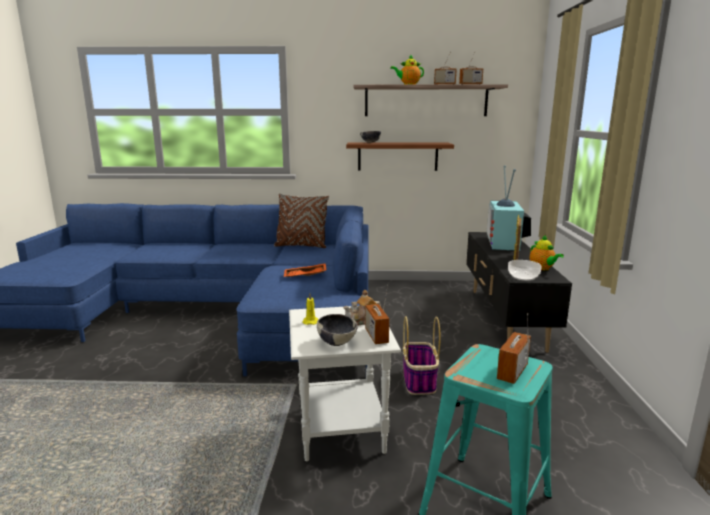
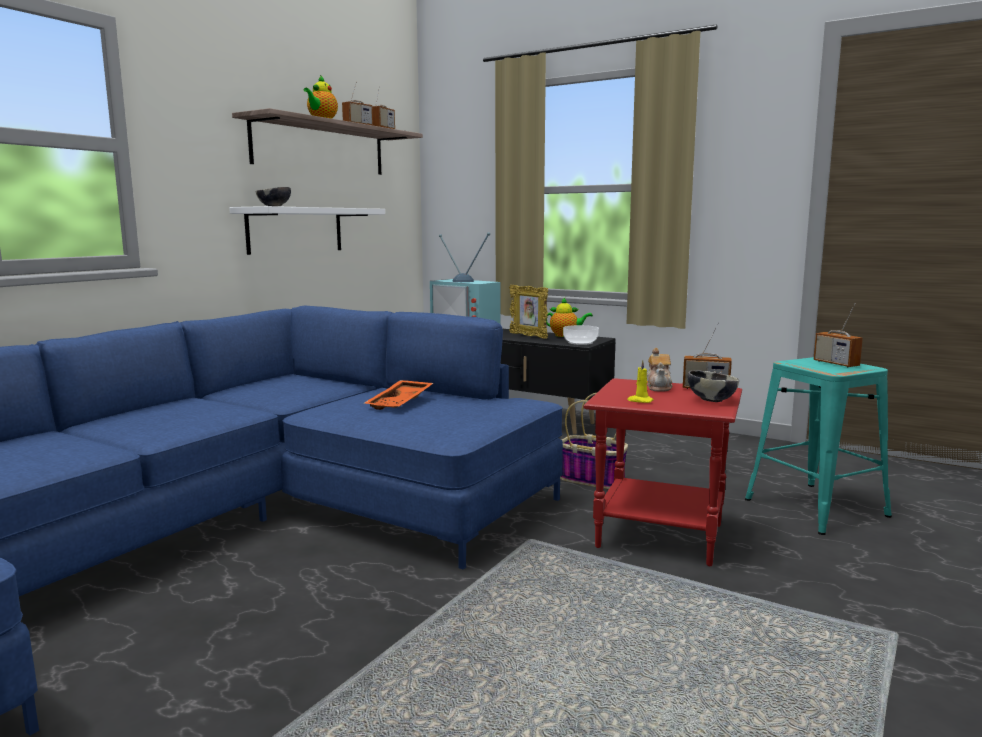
camera: 60 degrees left, 5 degrees down
brown pillow [274,193,329,248] -> none
white side table [289,306,401,461] -> red side table [583,378,742,566]
brown shelf [346,142,454,171] -> white shelf [229,206,385,255]

